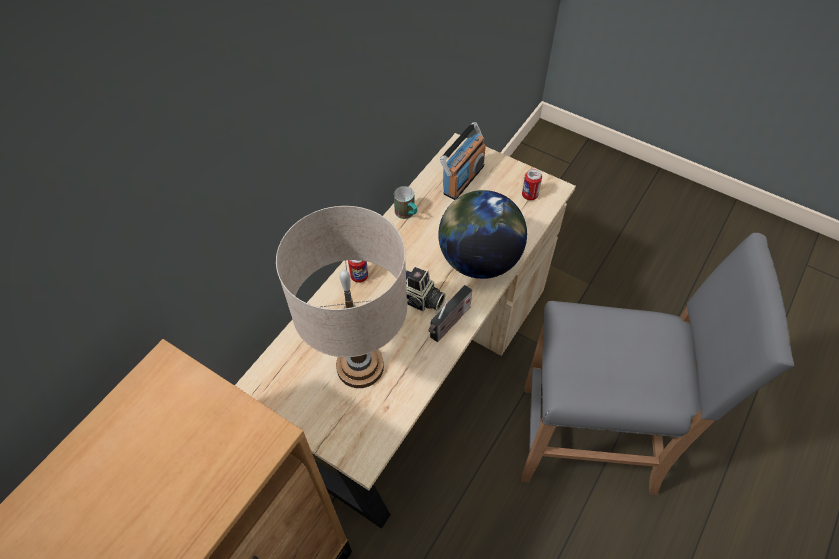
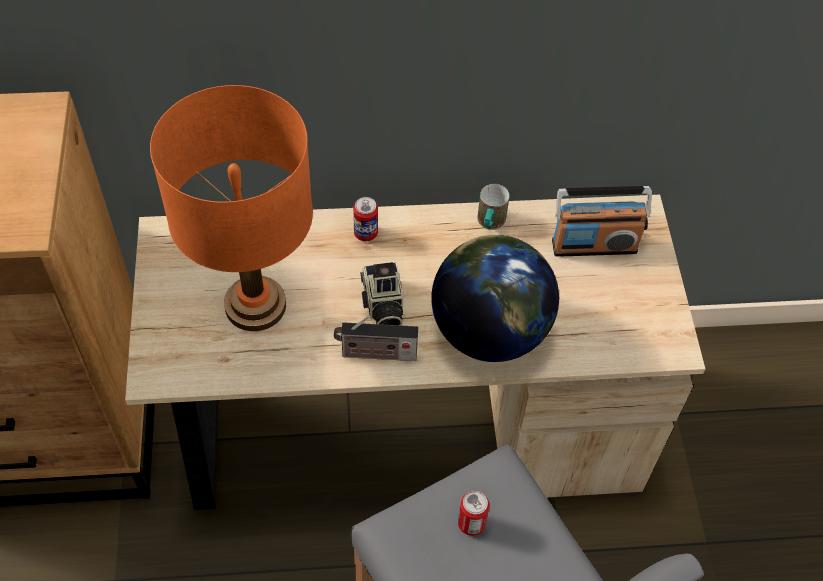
camera: 50 degrees right, 0 degrees up
beige table lamp [276,206,407,388] -> orange table lamp [150,85,313,331]
can [522,169,542,200] -> can moved to [458,491,489,536]

